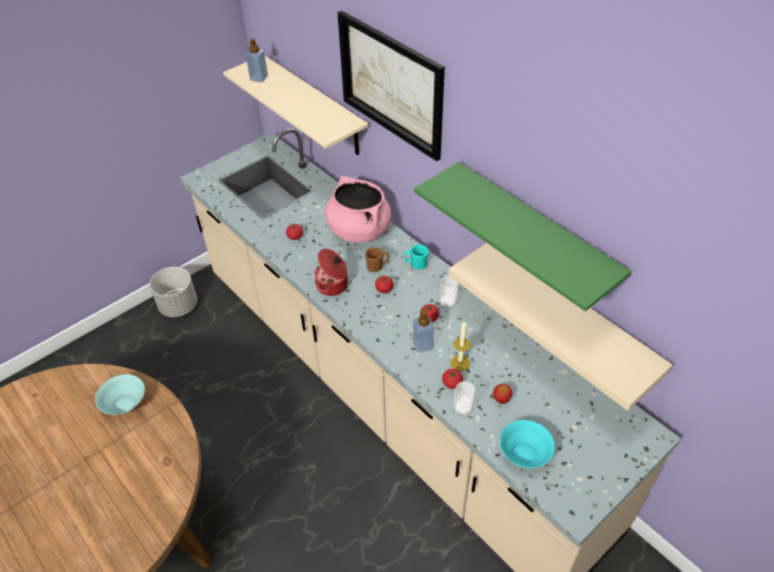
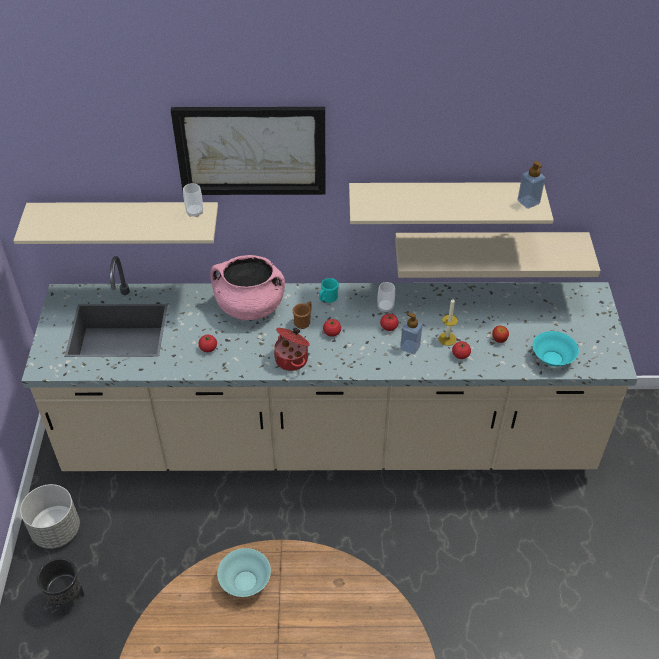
camera: 50 degrees left, 0 degrees up
soap dispenser [246,39,268,82] -> soap dispenser moved to [517,161,545,209]
green shelf [414,162,631,311] -> beige shelf [349,182,554,224]
cup [454,381,475,415] -> cup moved to [183,183,203,217]
none -> black planter [37,558,85,616]

